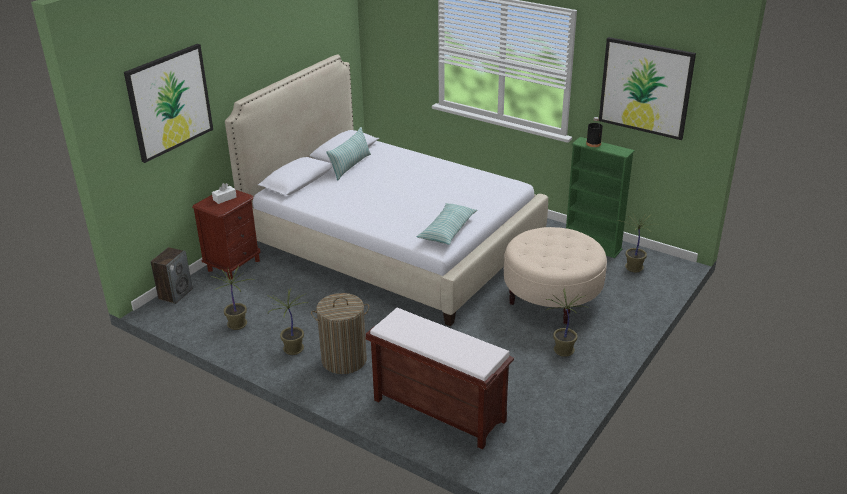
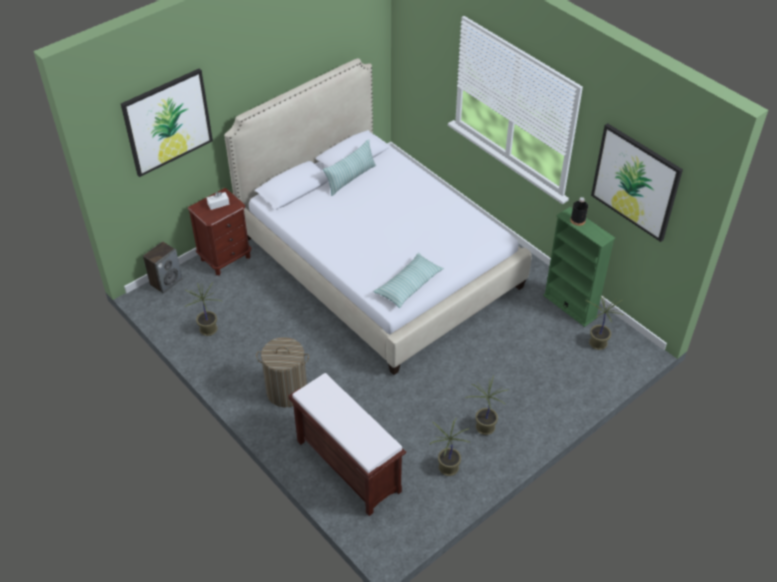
camera: 15 degrees right, 15 degrees up
potted plant [267,288,308,355] -> potted plant moved to [430,418,470,476]
beige ottoman [504,227,607,324] -> none

